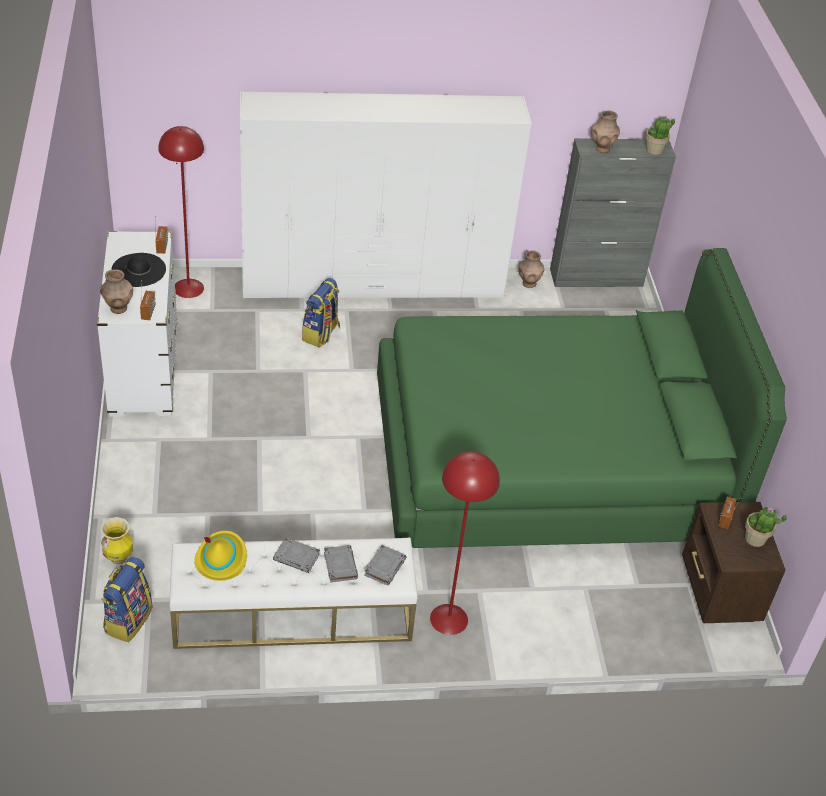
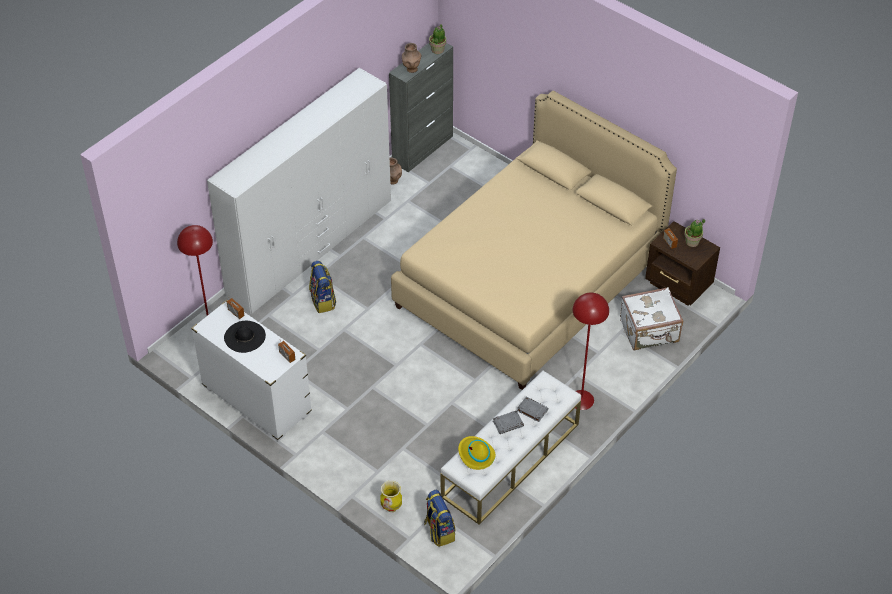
camera: 40 degrees left, 5 degrees up
brown vase [100,270,133,314] -> none
grey book [364,545,406,585] -> none
green bed [377,248,787,548] -> beige bed [391,91,677,390]
none -> white suitcase [620,287,683,351]

